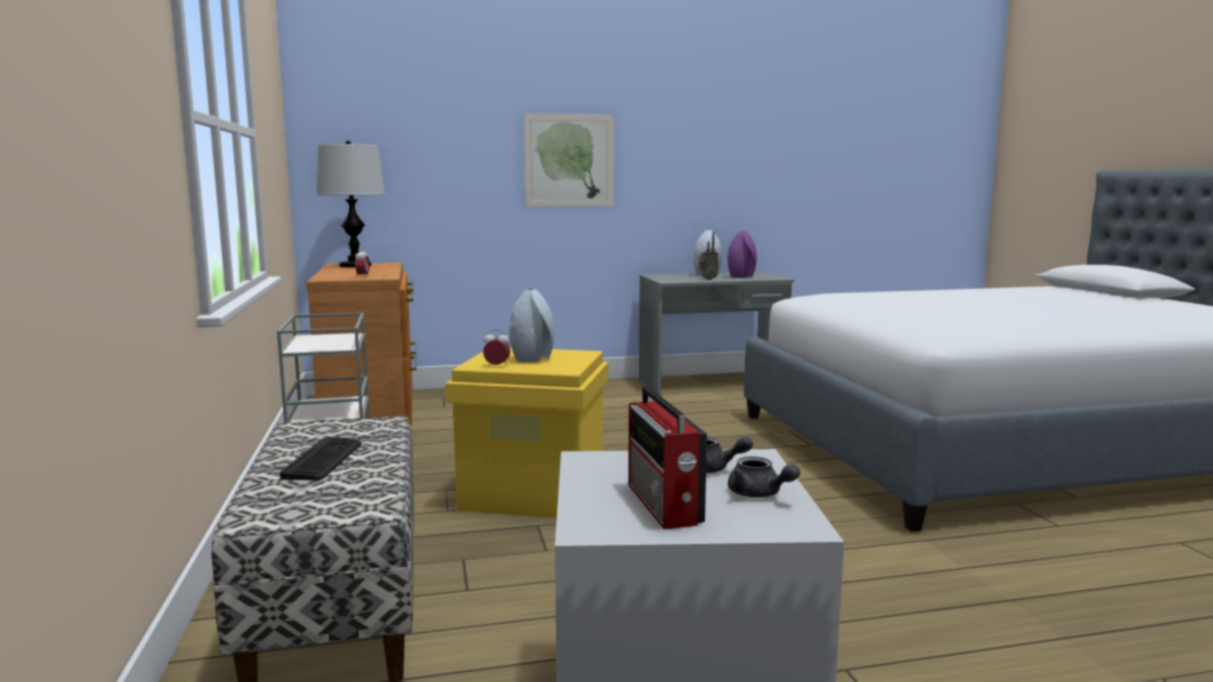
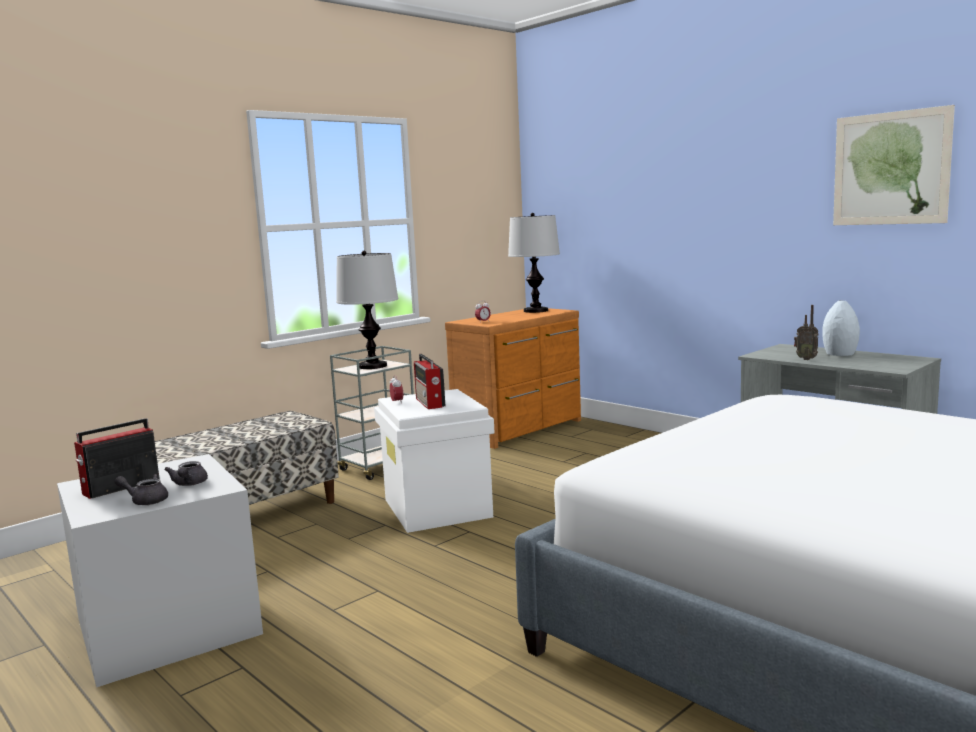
camera: 60 degrees right, 0 degrees up
keyboard [280,436,361,480] -> none
yellow storage box [445,348,608,518] -> white storage box [374,389,494,533]
grey vase [509,289,554,363] -> radio [414,354,445,409]
picture [524,113,614,207] -> picture moved to [833,105,955,225]
purple vase [727,231,757,278] -> none
grey teapot [728,456,800,498] -> grey teapot turned 75 degrees clockwise [114,474,168,505]
none -> table lamp [336,251,398,369]

